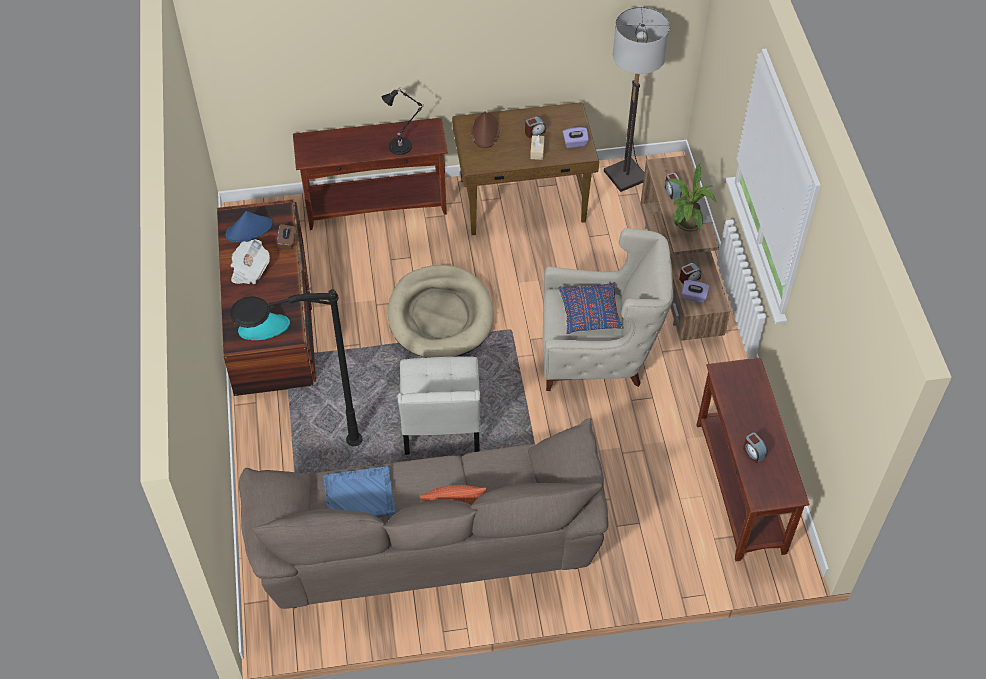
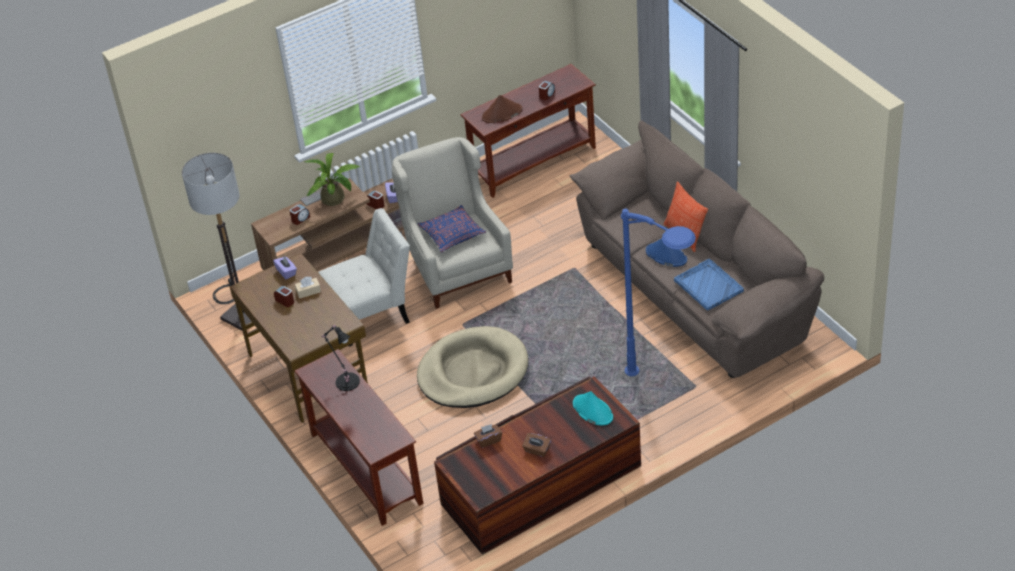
camera: 110 degrees left, 10 degrees down
blue hat [226,211,273,243] -> blue hat moved to [646,238,687,267]
newspaper [230,239,270,284] -> brown tissue box [522,433,551,457]
black floor lamp [230,289,363,446] -> blue floor lamp [621,209,696,376]
white chair [397,357,480,455] -> white chair moved to [318,208,410,347]
brown hat [471,111,500,148] -> brown hat moved to [482,95,522,123]

